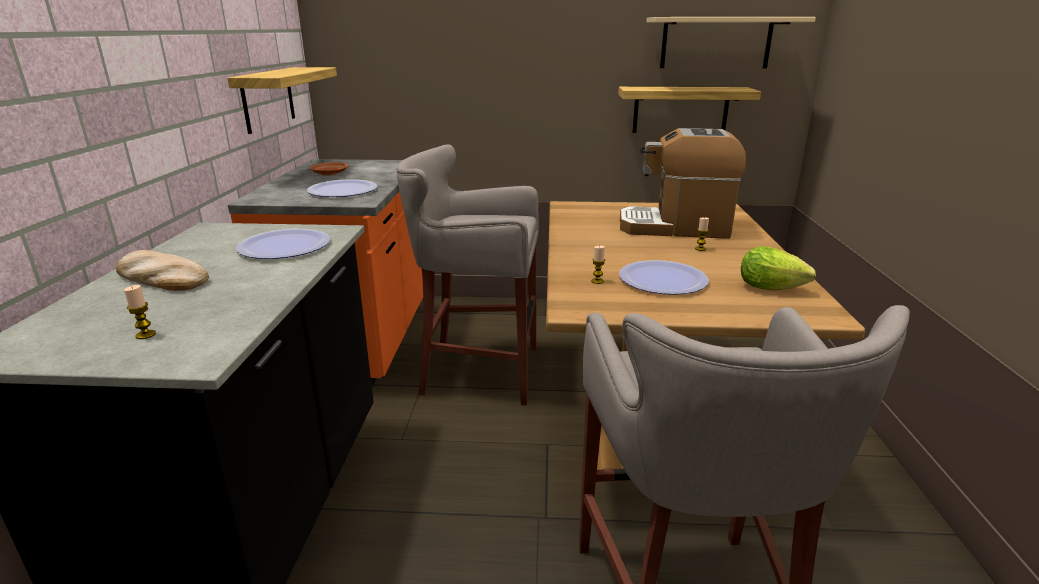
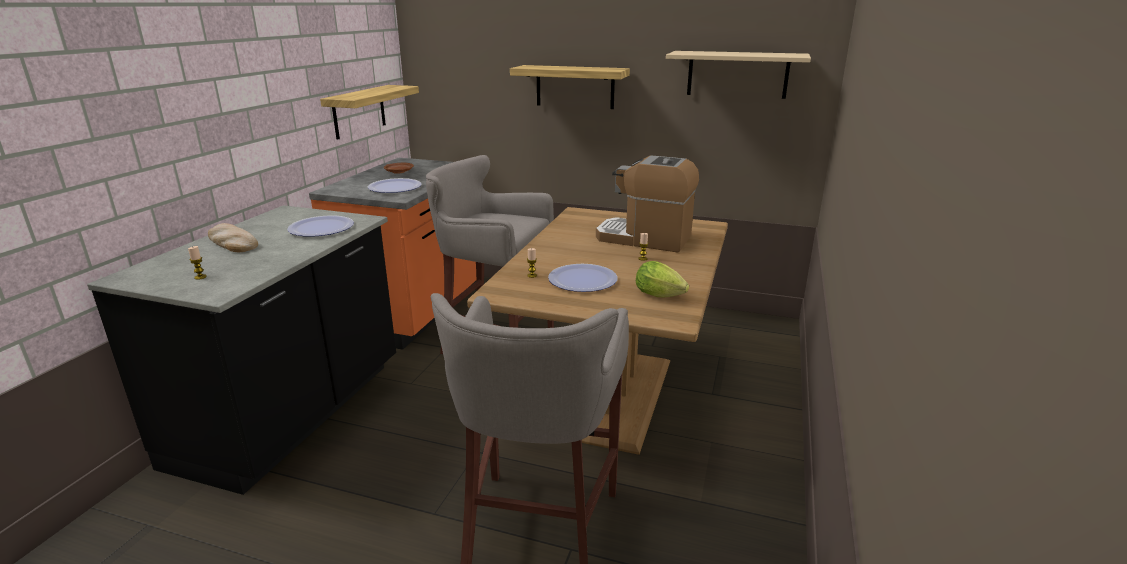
camera: 15 degrees right, 0 degrees up
shelf [618,87,761,133] -> shelf moved to [510,65,630,109]

